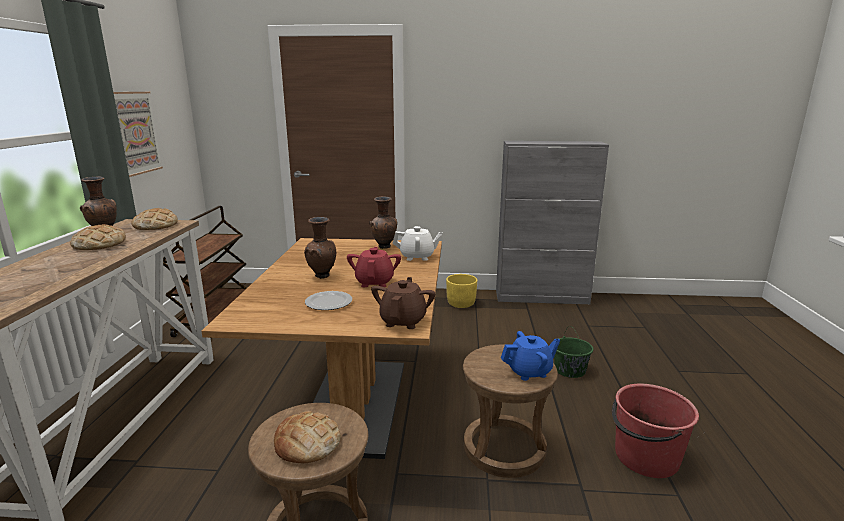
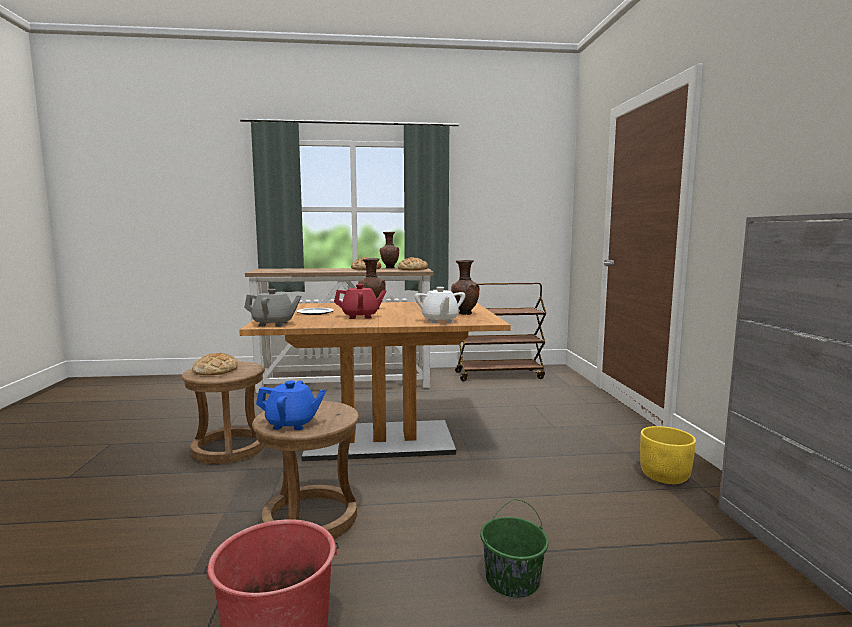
camera: 80 degrees right, 10 degrees down
picture [113,92,163,177] -> none
brown teapot [371,277,435,329] -> grey teapot [244,289,302,327]
blue teapot [501,331,560,381] -> blue teapot turned 60 degrees counterclockwise [256,380,326,430]

